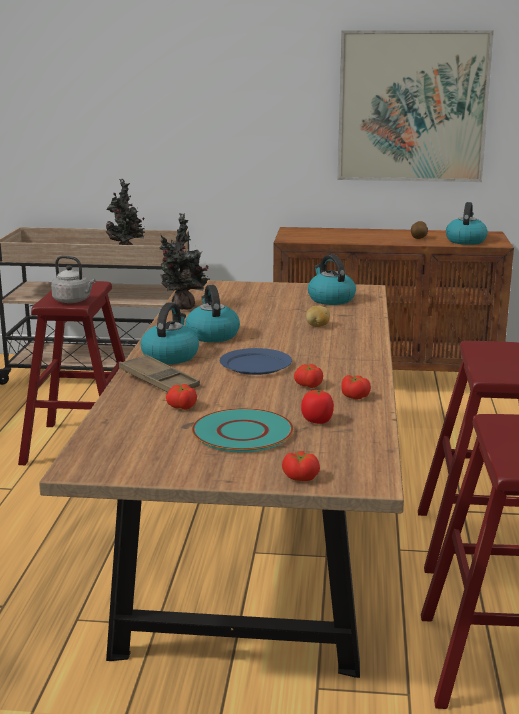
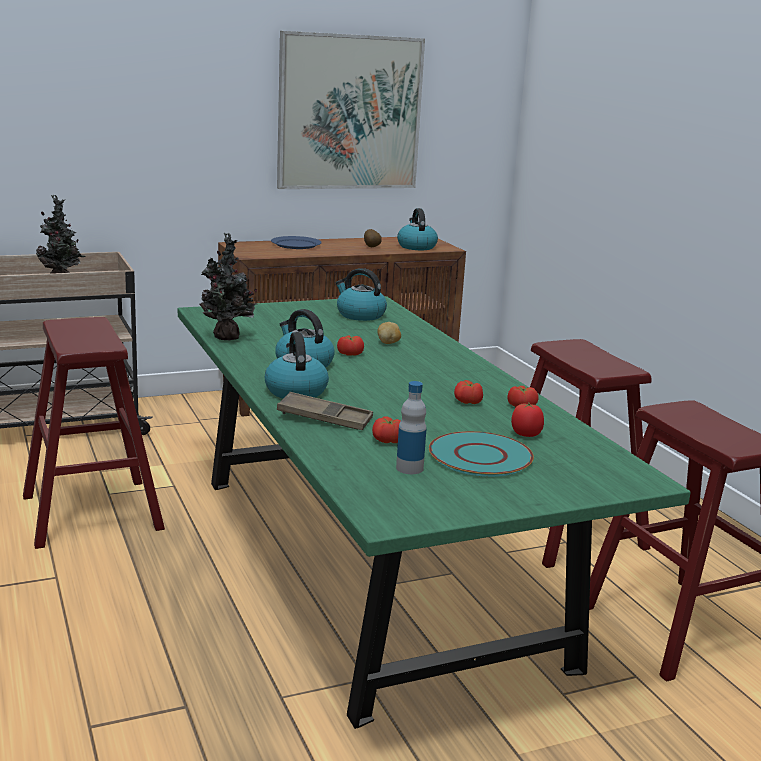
camera: 30 degrees left, 0 degrees up
brown dining table [39,280,404,678] -> green dining table [178,296,691,729]
grey kettle [51,255,96,303] -> none
blue plate [220,348,292,375] -> blue plate moved to [271,236,322,249]
tomato [282,451,320,481] -> tomato moved to [337,335,364,356]
none -> bottle [396,381,427,474]

